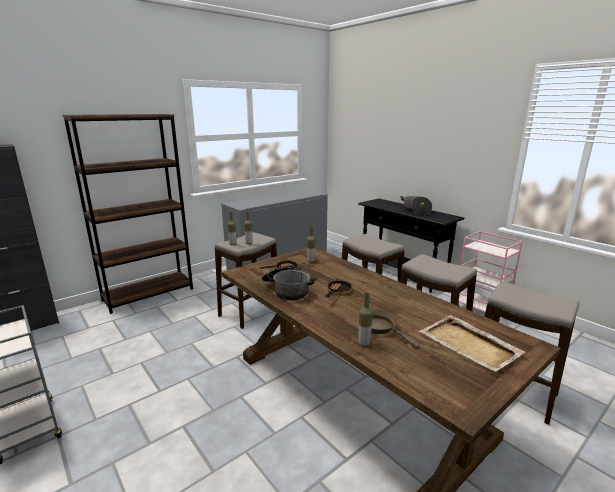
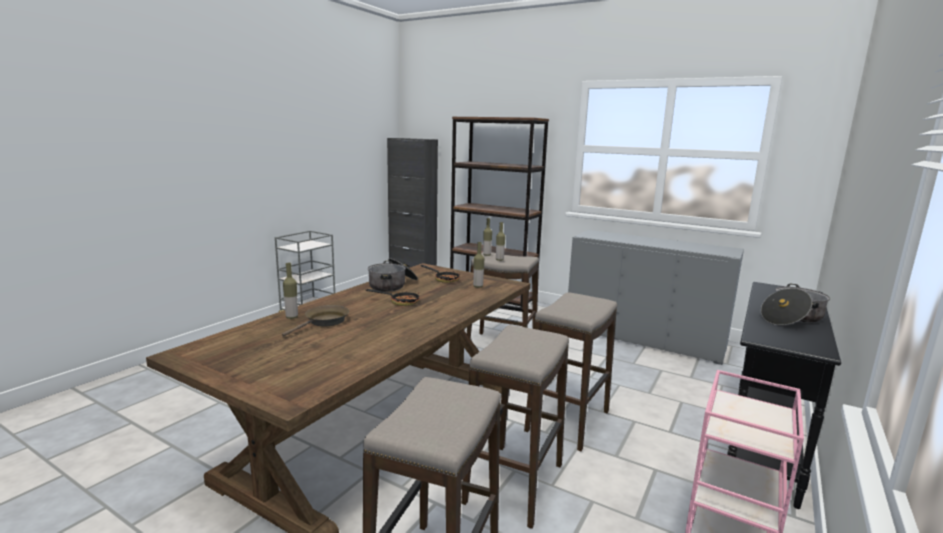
camera: 70 degrees right, 5 degrees down
beige tray [419,315,525,372] -> none

